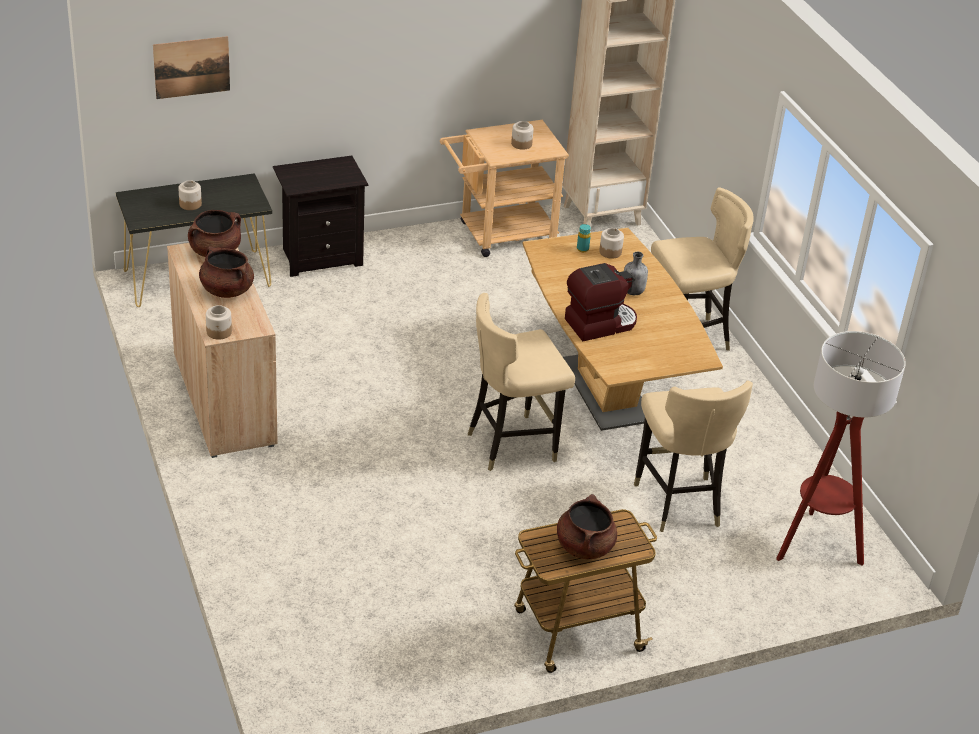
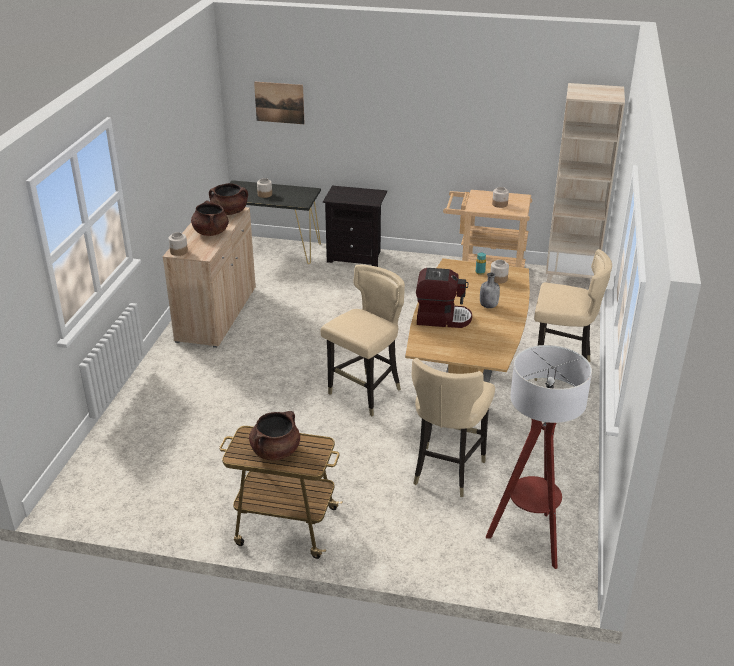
camera: 35 degrees right, 5 degrees down
beige chair [468,293,575,471] -> beige chair turned 120 degrees clockwise [320,265,405,416]

